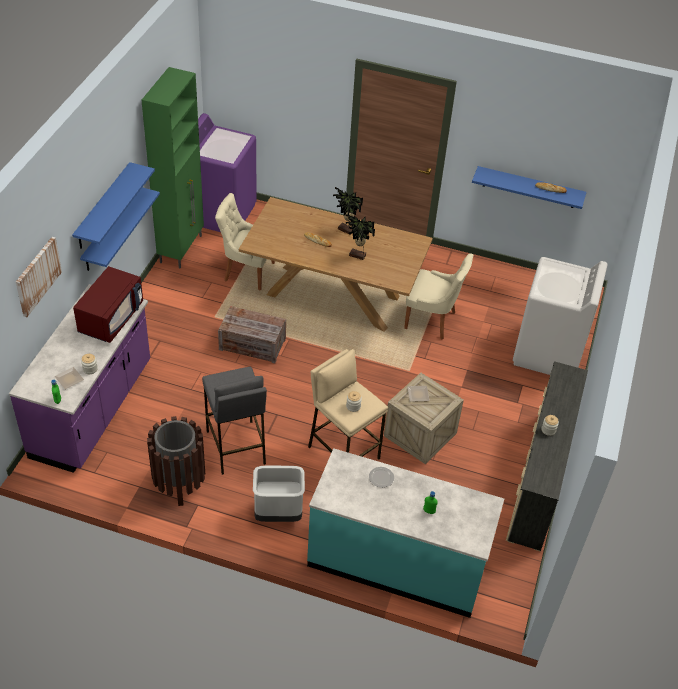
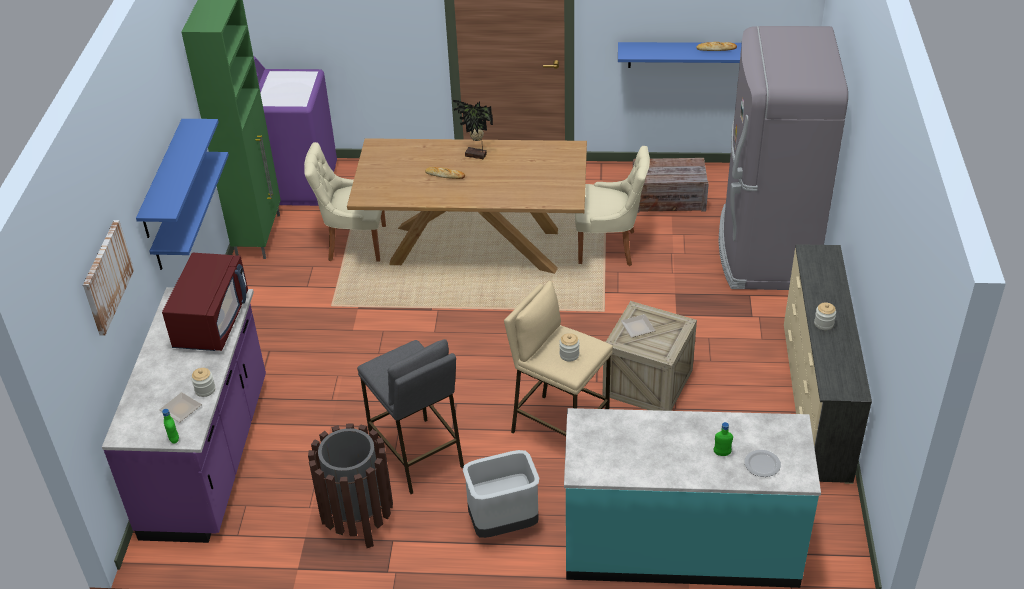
camera: 10 degrees left, 5 degrees down
crate [218,306,286,363] -> crate moved to [633,158,709,213]
potted plant [345,214,375,260] -> none
plate [369,467,394,488] -> plate moved to [745,450,781,477]
white washing machine [513,257,607,375] -> grey fridge [719,26,848,290]

